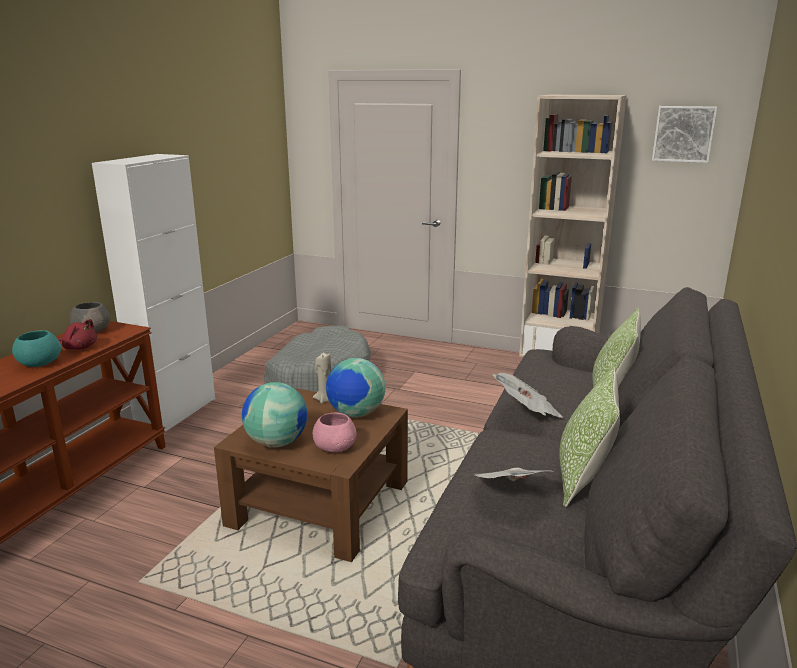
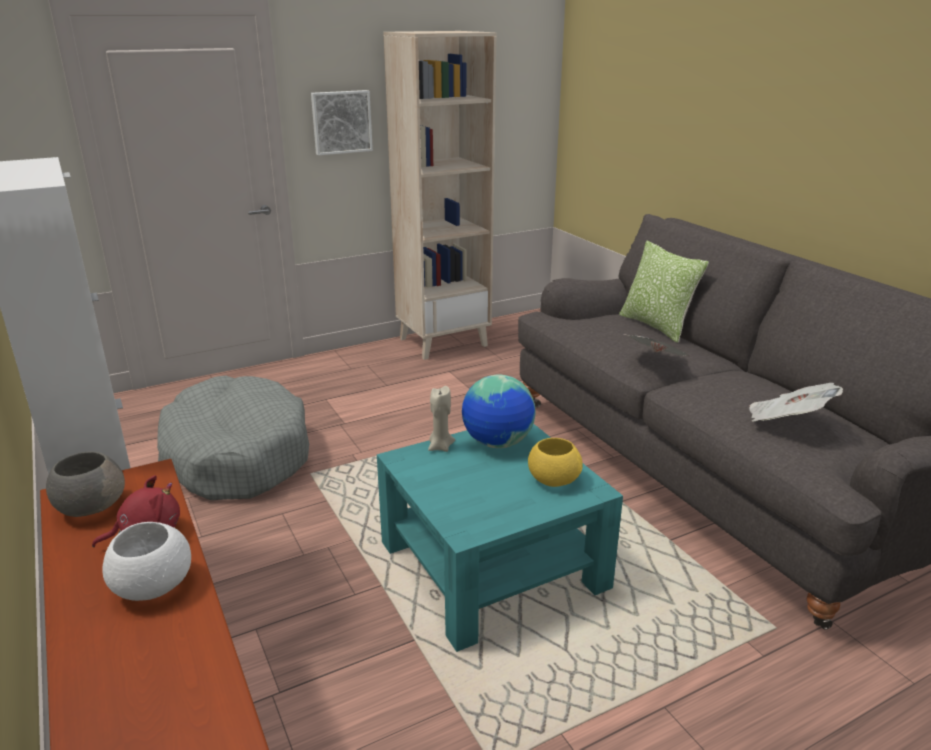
camera: 50 degrees left, 5 degrees up
turquoise bowl [12,330,61,367] -> white bowl [102,522,191,601]
brown coffee table [214,388,408,562] -> turquoise coffee table [377,424,623,652]
globe [242,382,308,447] -> none
pink bowl [313,413,357,452] -> yellow bowl [528,438,583,487]
pillow [559,365,620,507] -> none
picture [652,106,717,163] -> picture moved to [311,90,373,155]

